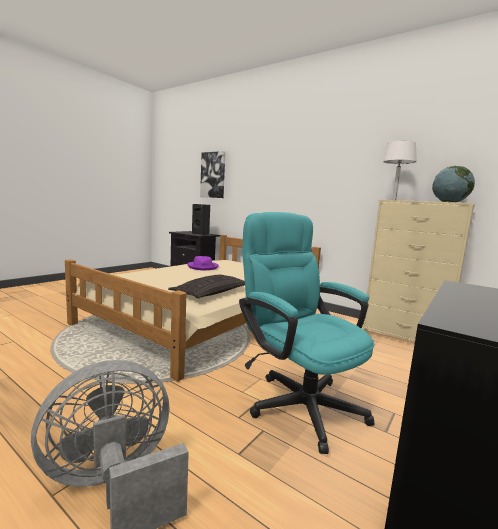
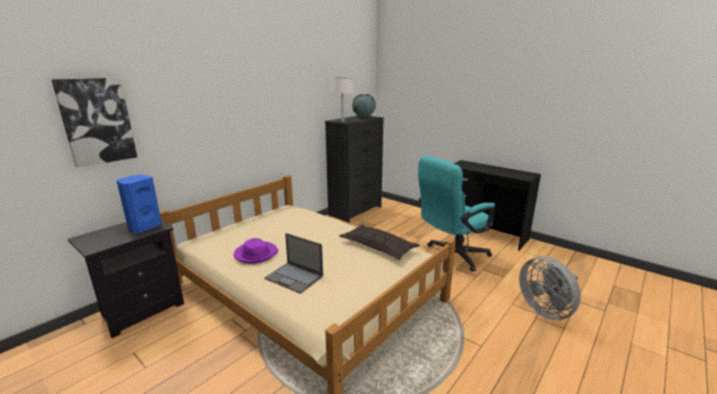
camera: 85 degrees left, 10 degrees up
black speaker [192,204,210,235] -> blue speaker [117,175,162,233]
beige dresser [363,200,475,342] -> black dresser [325,116,384,223]
none -> laptop [264,233,323,294]

